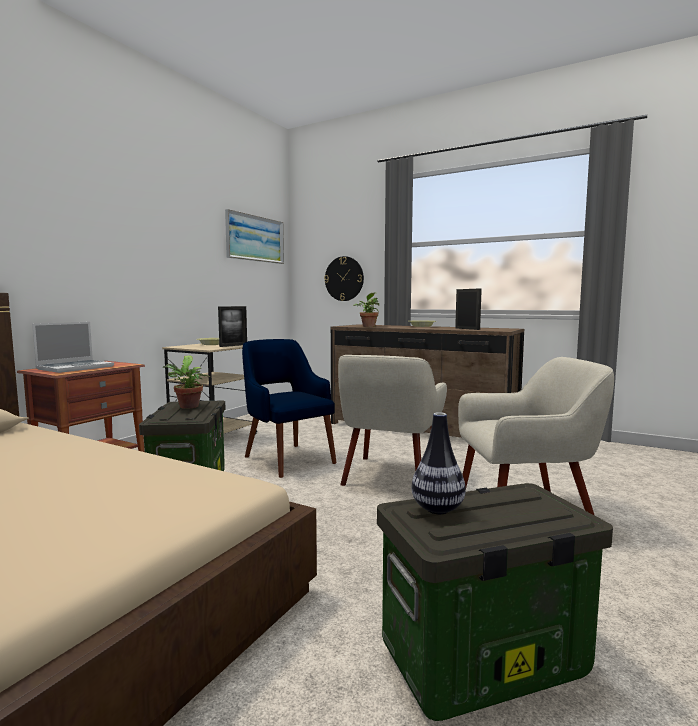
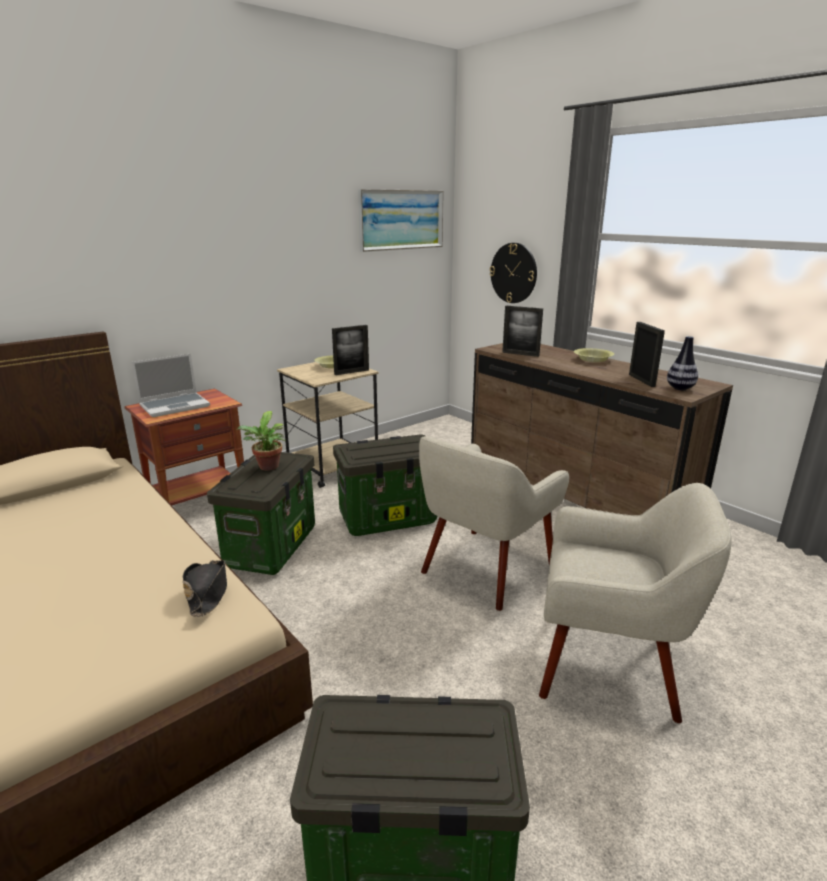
camera: 20 degrees right, 15 degrees up
blue armchair [242,339,337,478] -> storage box [333,434,437,536]
potted plant [353,292,380,327] -> picture frame [502,306,543,357]
vase [411,412,466,514] -> vase moved to [667,336,698,390]
none -> black hat [183,560,227,617]

